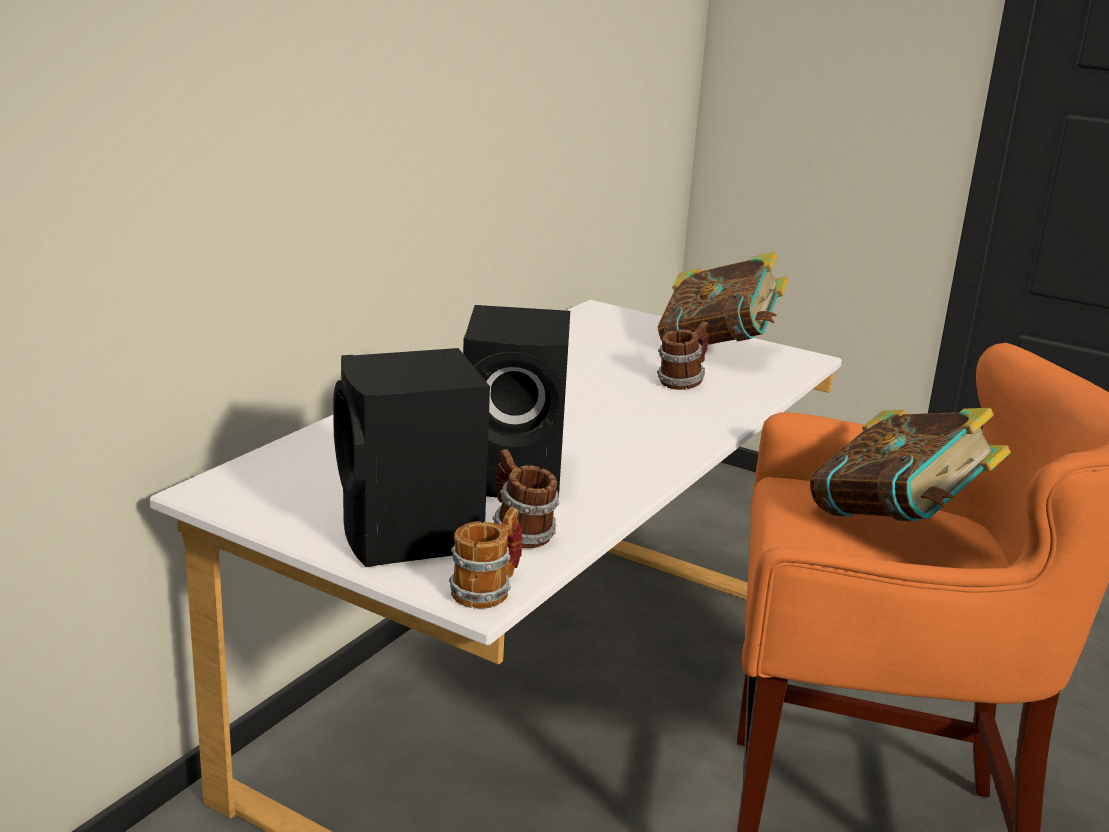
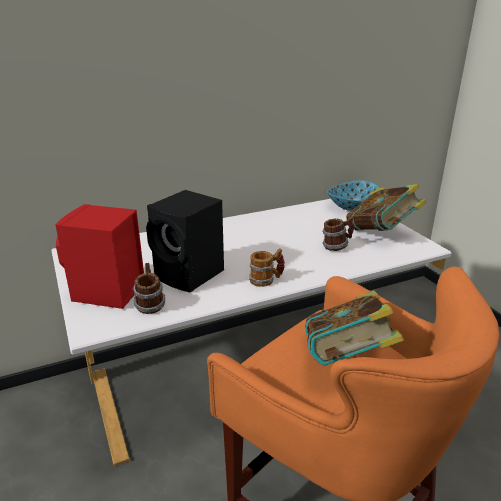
camera: 35 degrees right, 5 degrees up
black speaker [333,348,490,567] -> red speaker [56,204,144,309]
mug [449,507,523,609] -> mug moved to [249,248,285,287]
none -> bowl [327,181,379,211]

